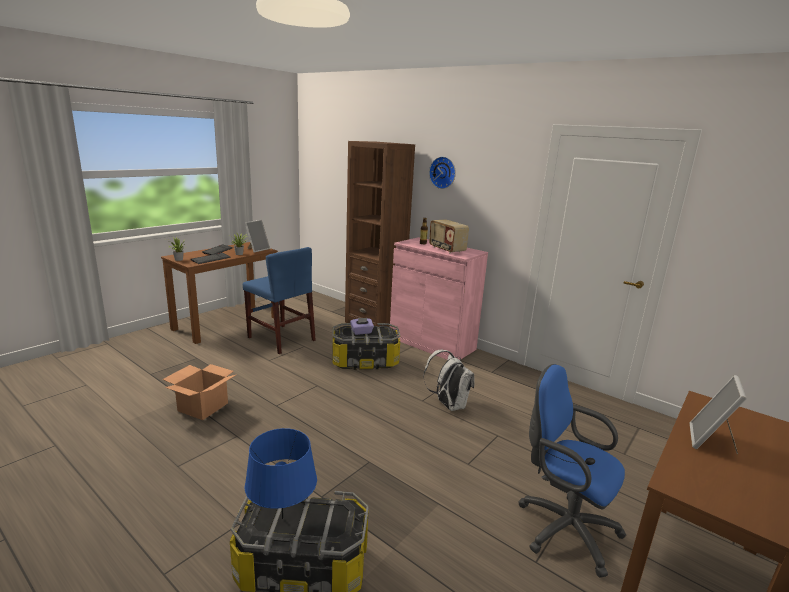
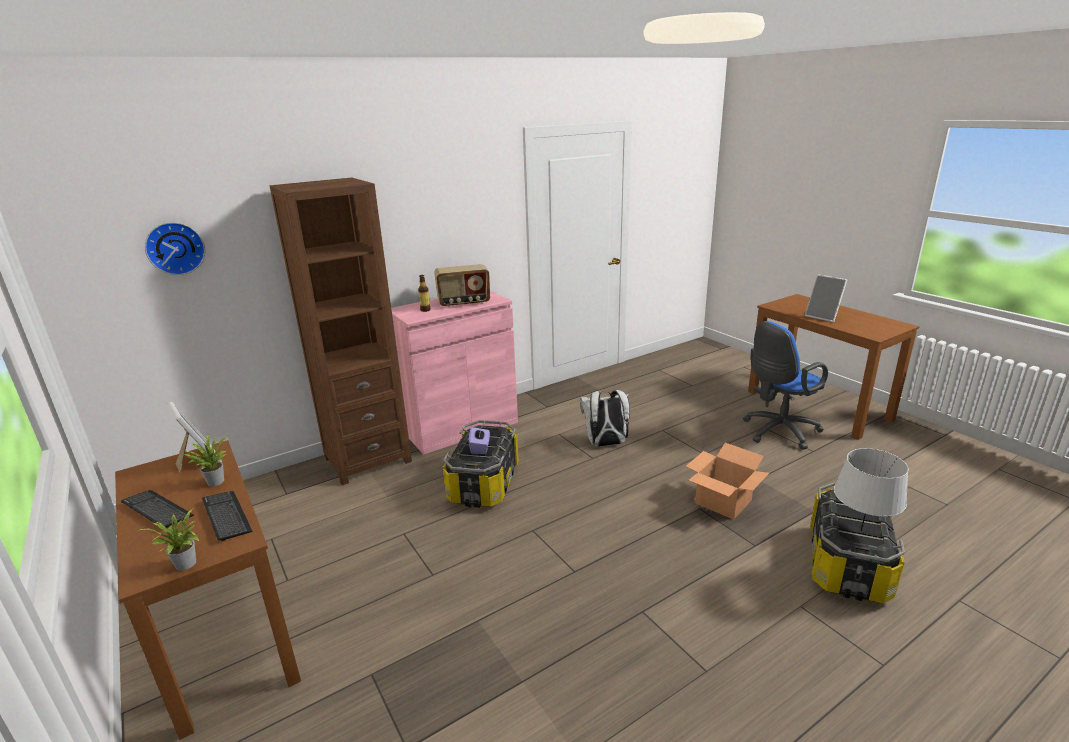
camera: 70 degrees left, 5 degrees up
cardboard box [162,364,237,420] -> cardboard box moved to [686,443,769,520]
blue chair [243,247,316,354] -> none
blue table lamp [245,428,317,519] -> grey table lamp [834,448,909,531]
wall clock [429,156,456,189] -> wall clock moved to [145,222,205,275]

